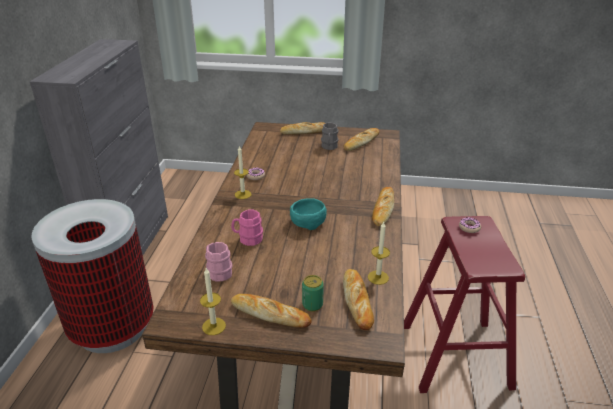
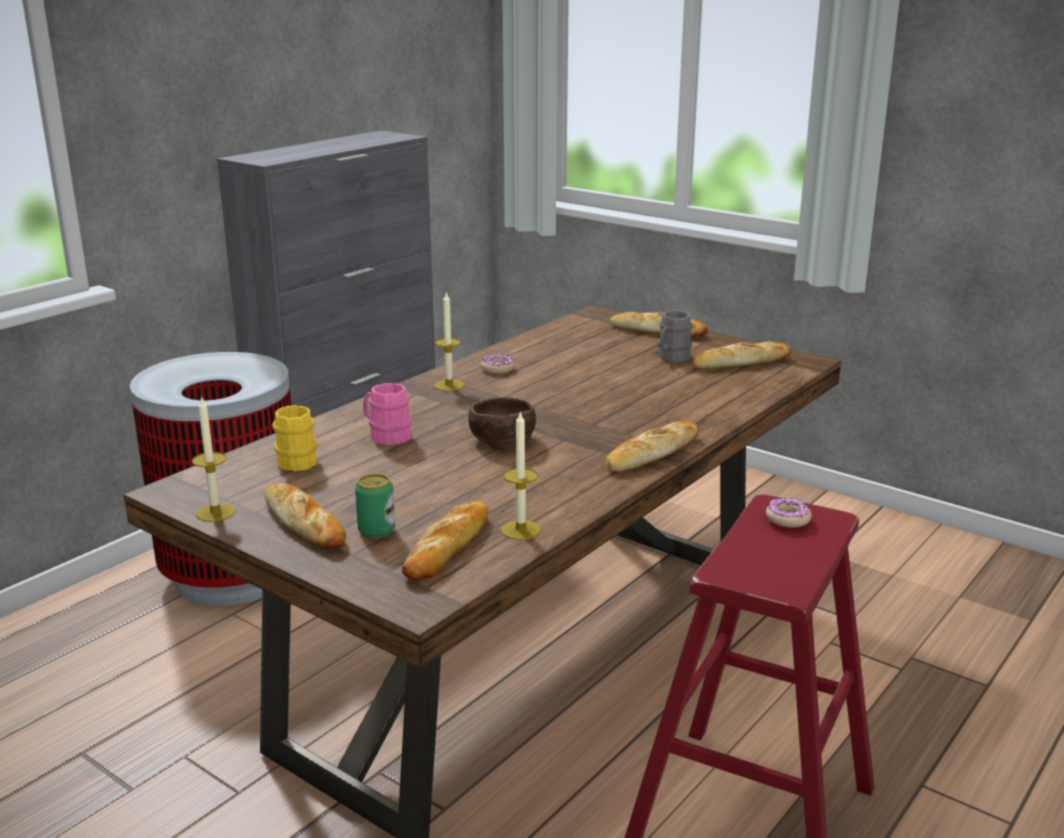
camera: 30 degrees right, 10 degrees down
pink mug [205,242,232,281] -> yellow mug [272,405,318,471]
turquoise bowl [290,198,327,230] -> brown bowl [468,397,536,450]

